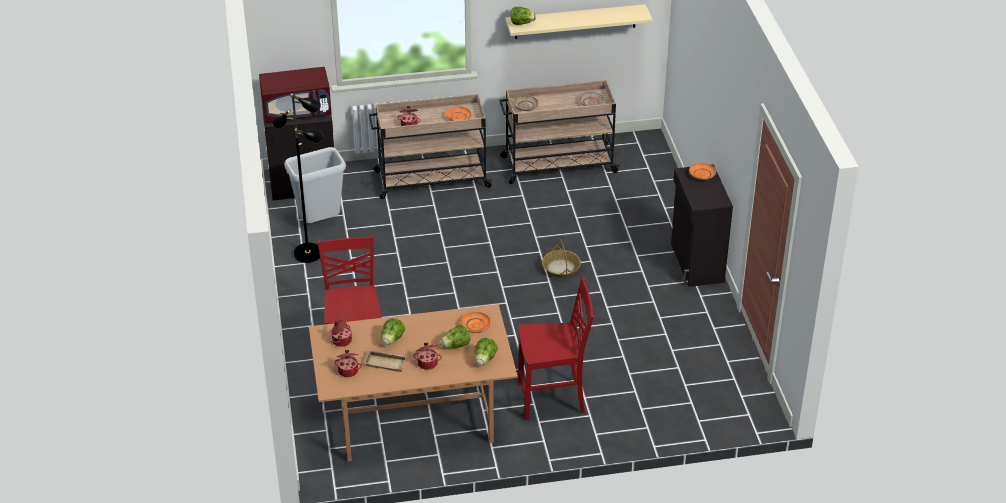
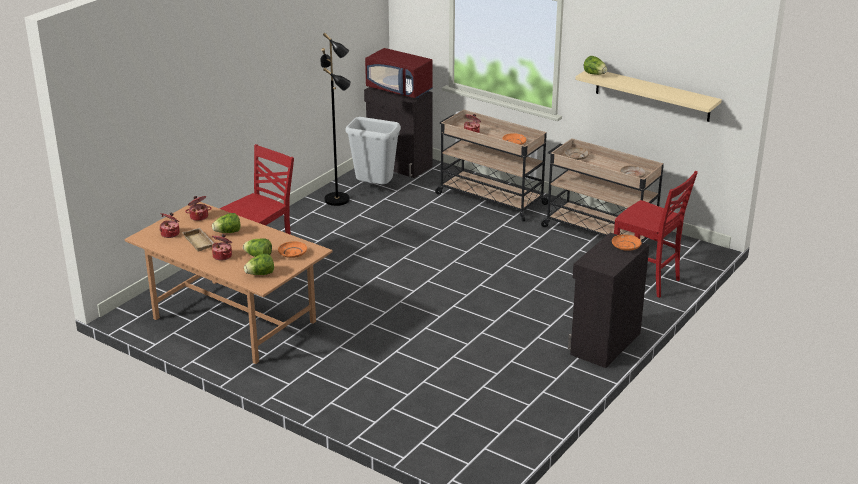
camera: 45 degrees right, 10 degrees down
red chair [518,278,594,420] -> red chair moved to [614,171,698,298]
basket [542,238,581,278] -> none

